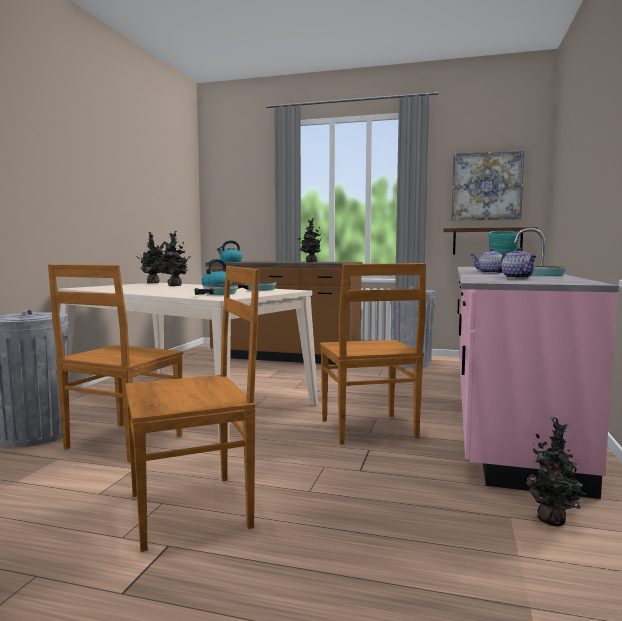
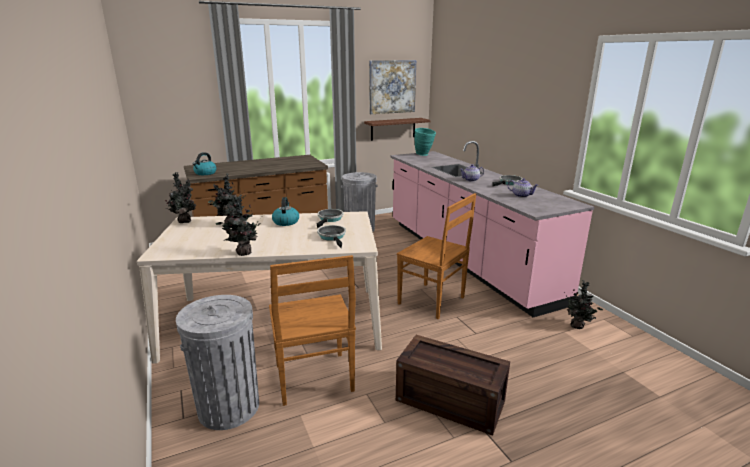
camera: 40 degrees left, 15 degrees up
brown chair [125,266,259,552] -> crate [396,335,510,436]
potted plant [297,218,322,262] -> potted plant moved to [216,194,261,256]

